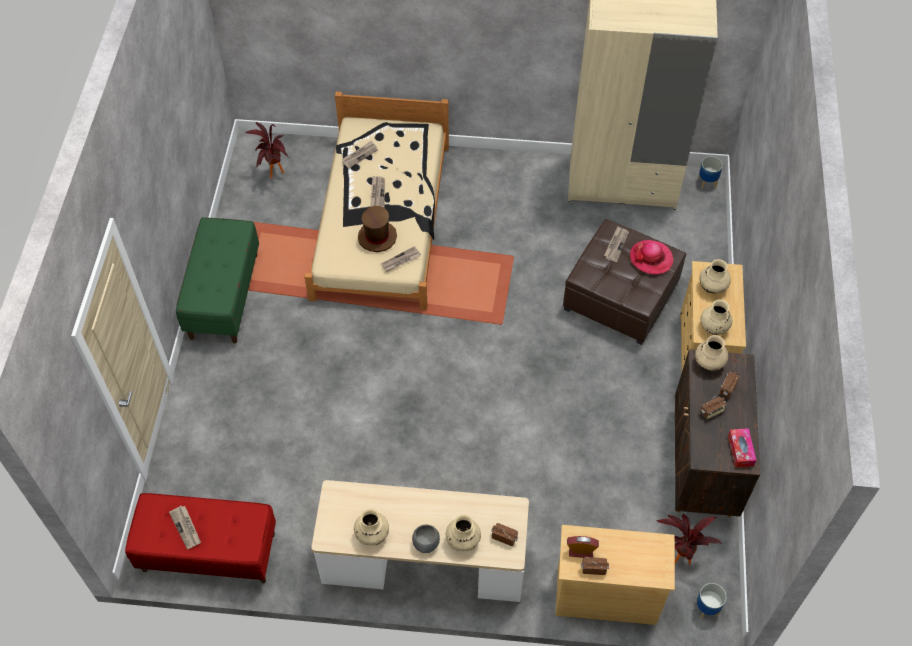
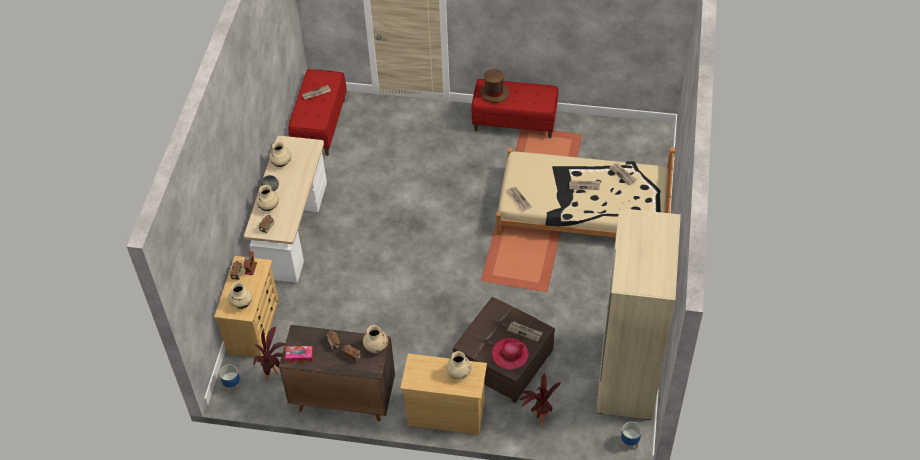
camera: 95 degrees right, 5 degrees down
green bench [176,218,259,343] -> red bench [471,79,558,138]
potted plant [246,122,288,179] -> potted plant moved to [519,373,562,426]
brown hat [358,206,397,252] -> brown hat moved to [480,69,509,103]
beige vase [700,299,732,335] -> beige vase moved to [228,282,252,309]

